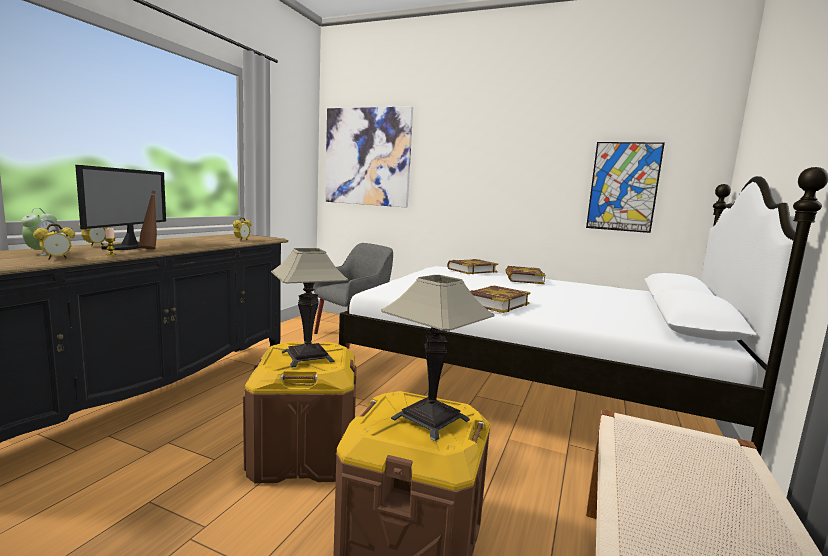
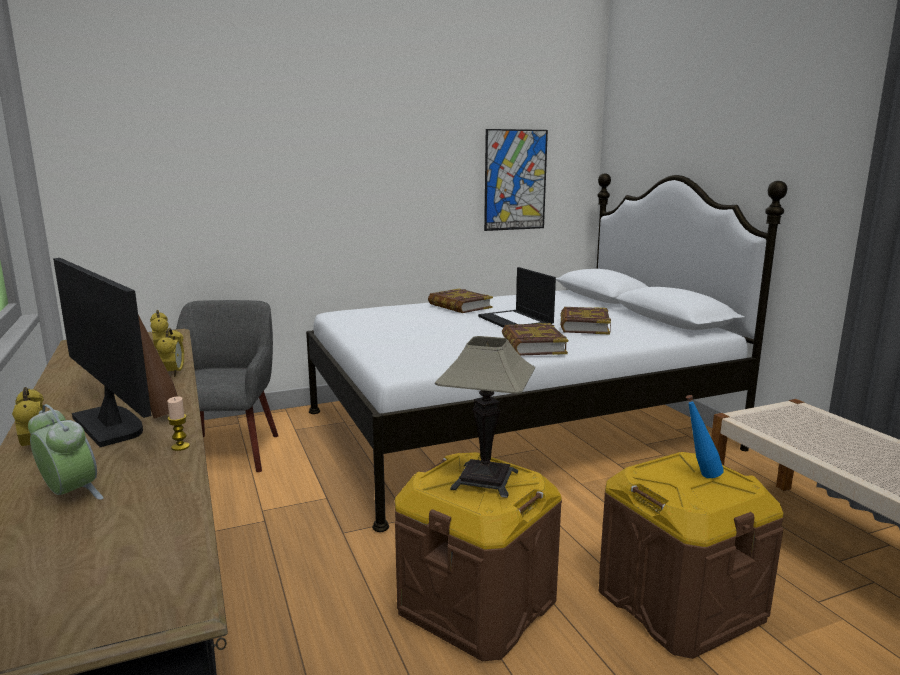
camera: 45 degrees left, 5 degrees up
alarm clock [33,224,75,260] -> alarm clock moved to [156,328,184,377]
picture [325,106,413,207] -> none
table lamp [381,275,495,441] -> blue bottle [686,395,724,478]
book [447,259,498,274] -> book moved to [560,307,611,335]
none -> laptop [478,267,556,328]

